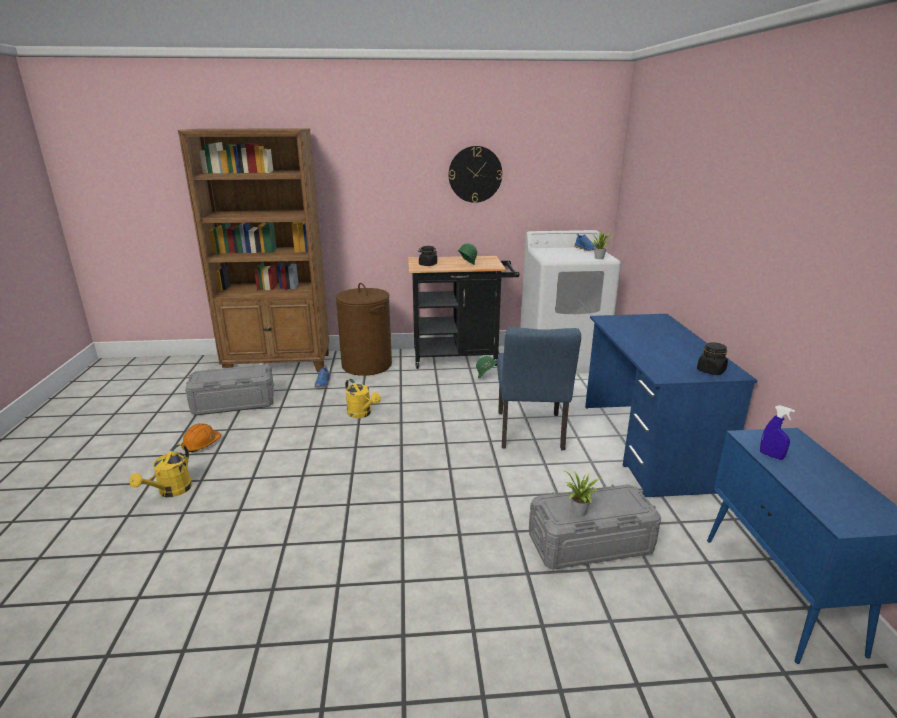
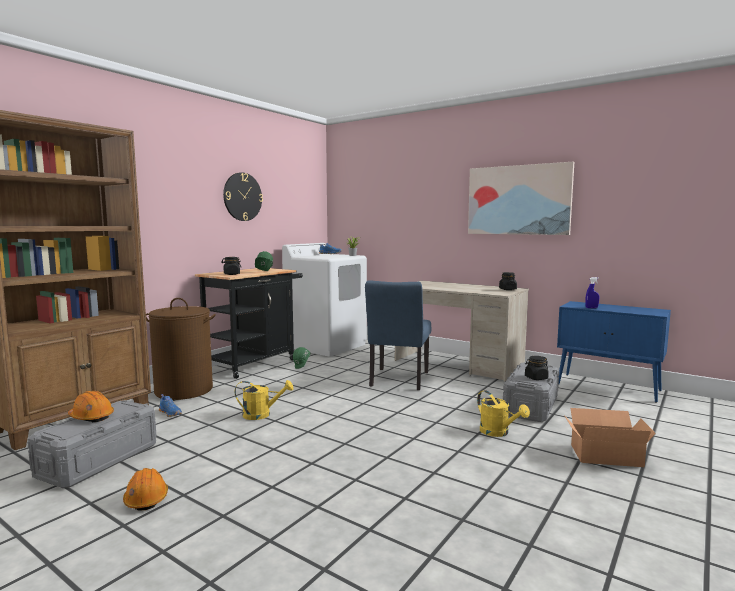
camera: 50 degrees left, 15 degrees down
yellow watering can [130,444,192,497] -> yellow watering can moved to [477,390,530,437]
blue chair [497,327,581,450] -> blue chair turned 60 degrees clockwise [365,280,431,390]
potted plant [563,470,601,517] -> black jar [525,356,549,380]
blue desk [585,314,757,497] -> beige desk [395,281,529,382]
none -> orange hard hat [68,391,114,423]
none -> picture [468,162,574,235]
none -> cardboard box [564,408,656,467]

